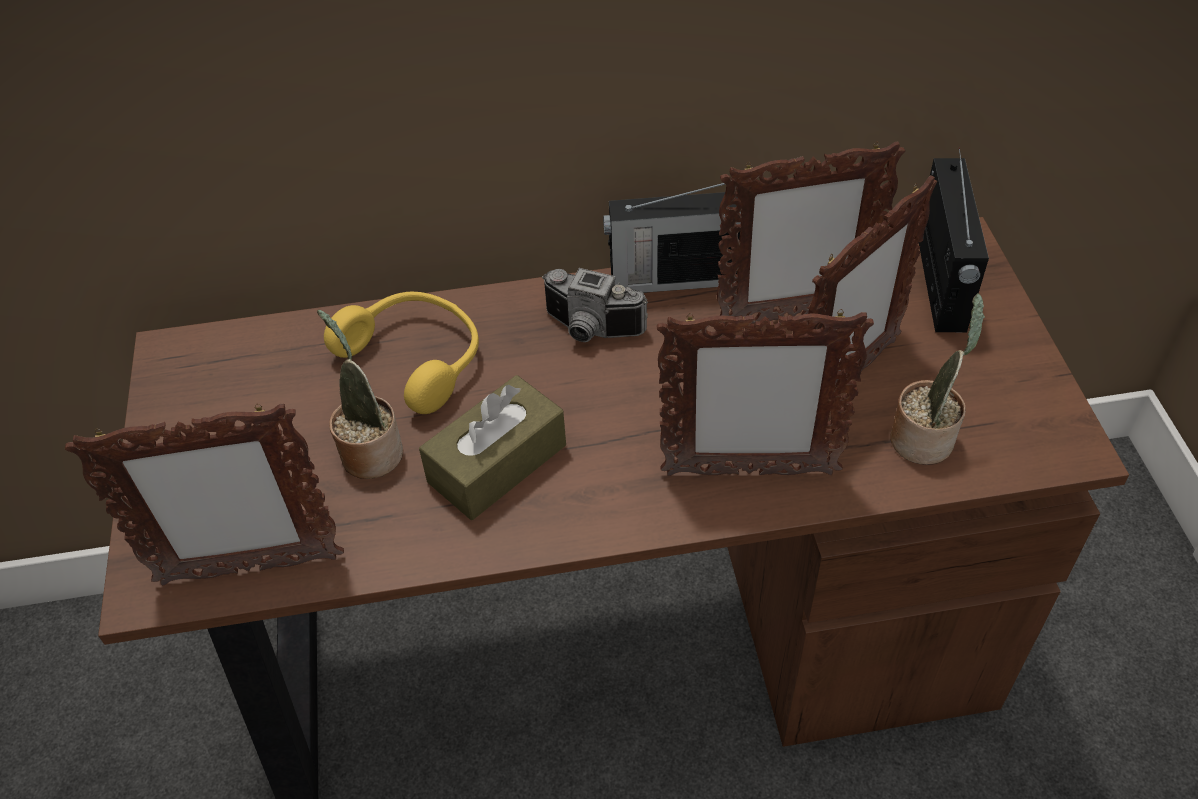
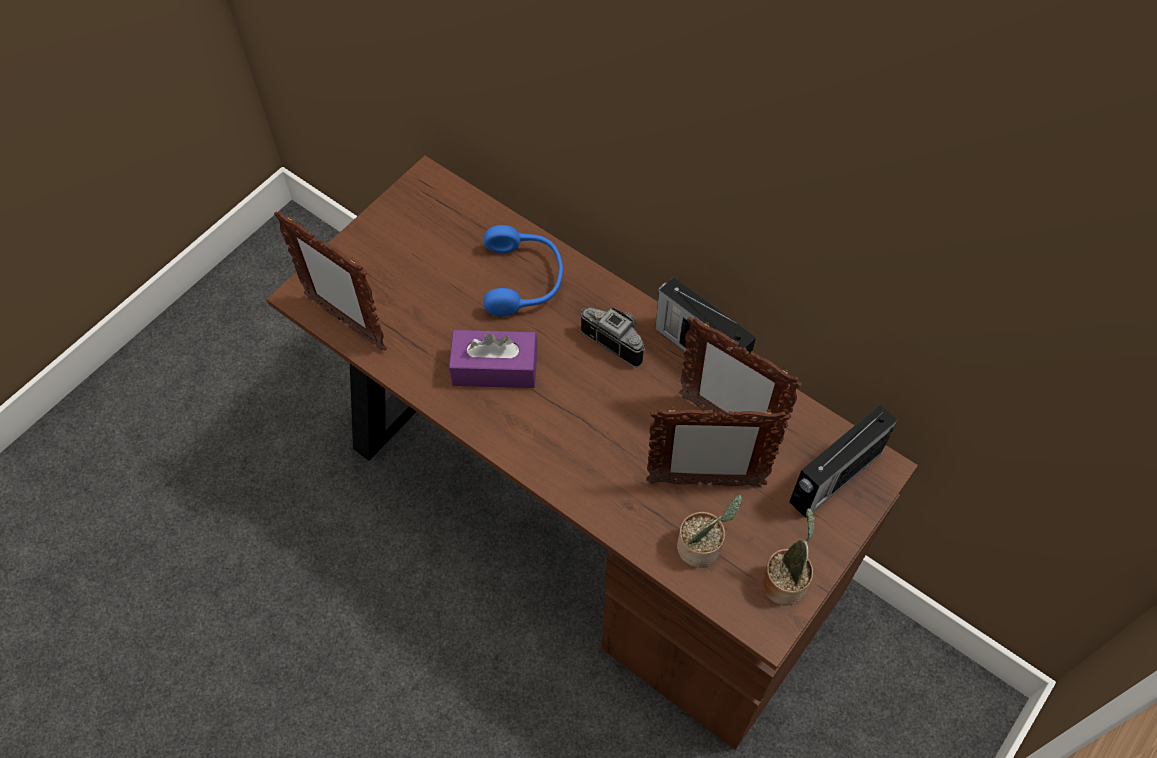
camera: 45 degrees right, 10 degrees up
potted plant [317,310,403,479] -> potted plant moved to [762,508,815,606]
yellow headphones [324,292,479,414] -> blue headphones [483,225,564,317]
brown tissue box [419,375,566,520] -> purple tissue box [449,330,538,388]
camera [542,268,648,342] -> camera turned 150 degrees clockwise [581,307,645,367]
picture frame [657,309,874,476] -> none

